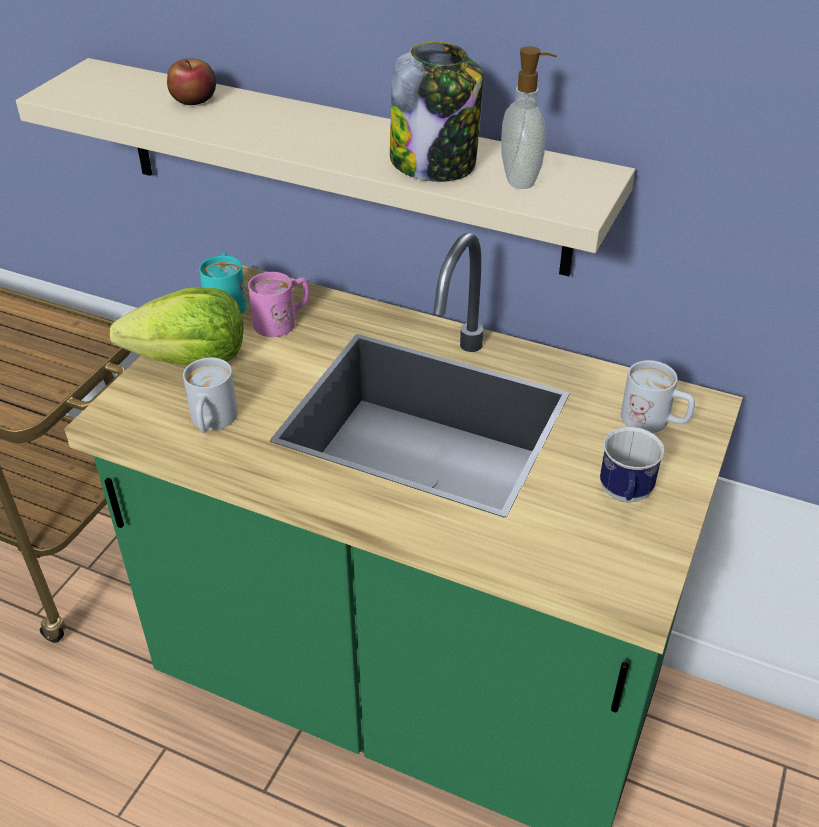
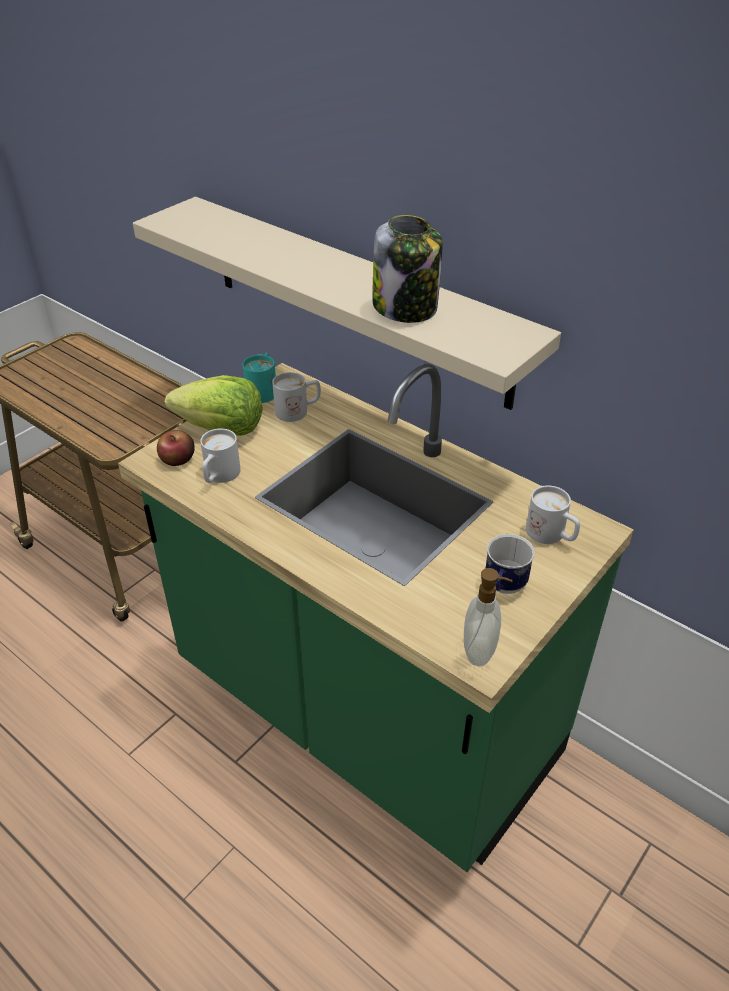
camera: 15 degrees right, 0 degrees up
apple [167,58,216,105] -> apple moved to [157,430,195,466]
pink mug [248,272,309,337] -> white mug [272,372,321,422]
soap dispenser [501,46,557,189] -> soap dispenser moved to [464,568,513,666]

